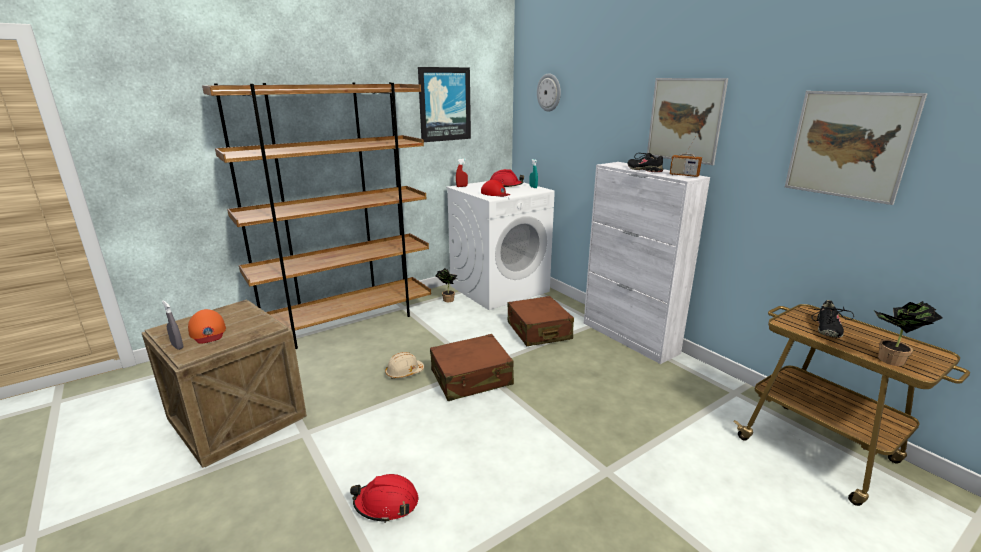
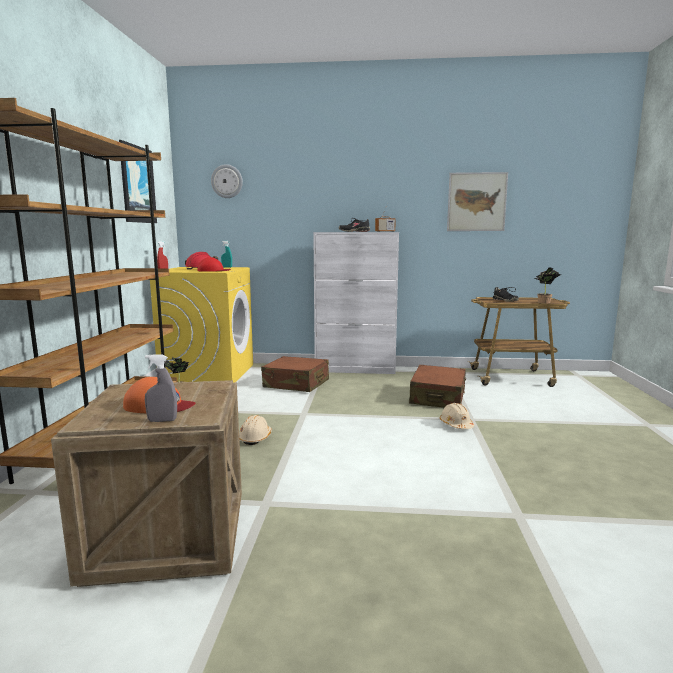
camera: 50 degrees left, 10 degrees down
red hard hat [350,474,418,523] -> none
brown suitcase [430,334,514,401] -> brown suitcase moved to [409,365,466,408]
white washing machine [446,181,555,310] -> yellow washing machine [150,267,253,383]
picture [647,78,728,165] -> none
none -> beige hard hat [440,403,474,429]

